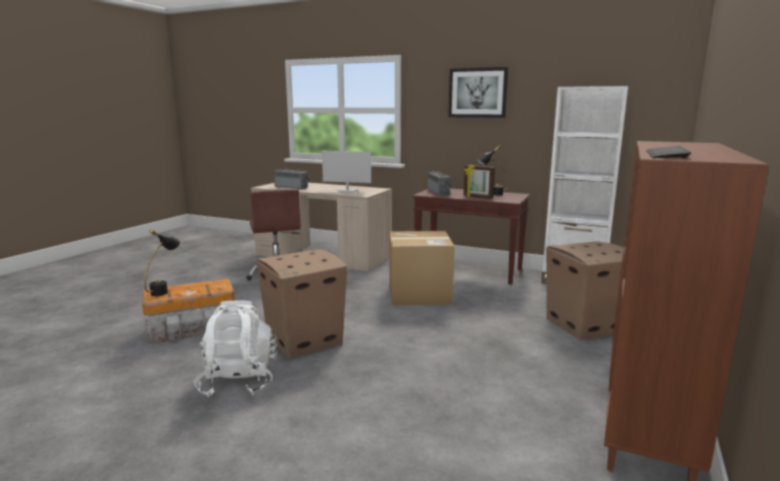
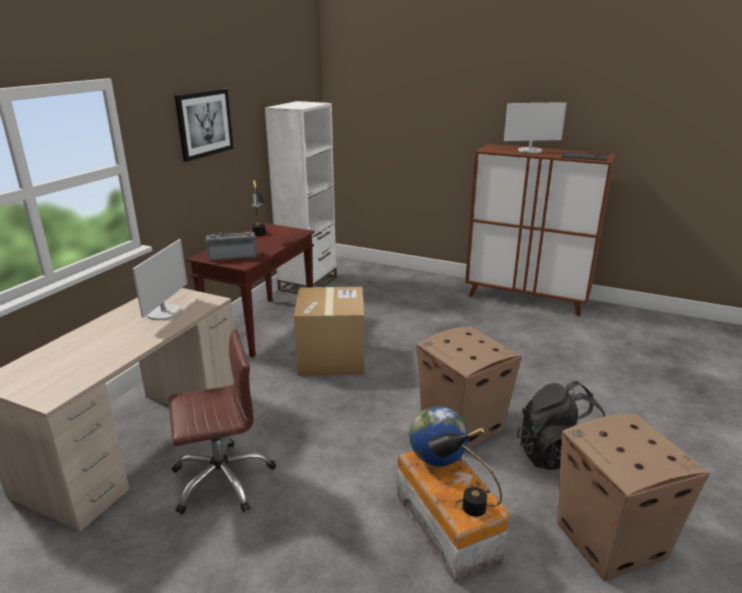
camera: 90 degrees left, 10 degrees up
white backpack [194,300,277,397] -> black backpack [517,381,605,470]
radio [274,168,310,190] -> none
picture frame [464,165,495,199] -> none
cardboard box [546,242,624,340] -> cardboard box moved to [557,414,710,581]
none -> globe [410,406,468,466]
none -> monitor [504,102,567,153]

